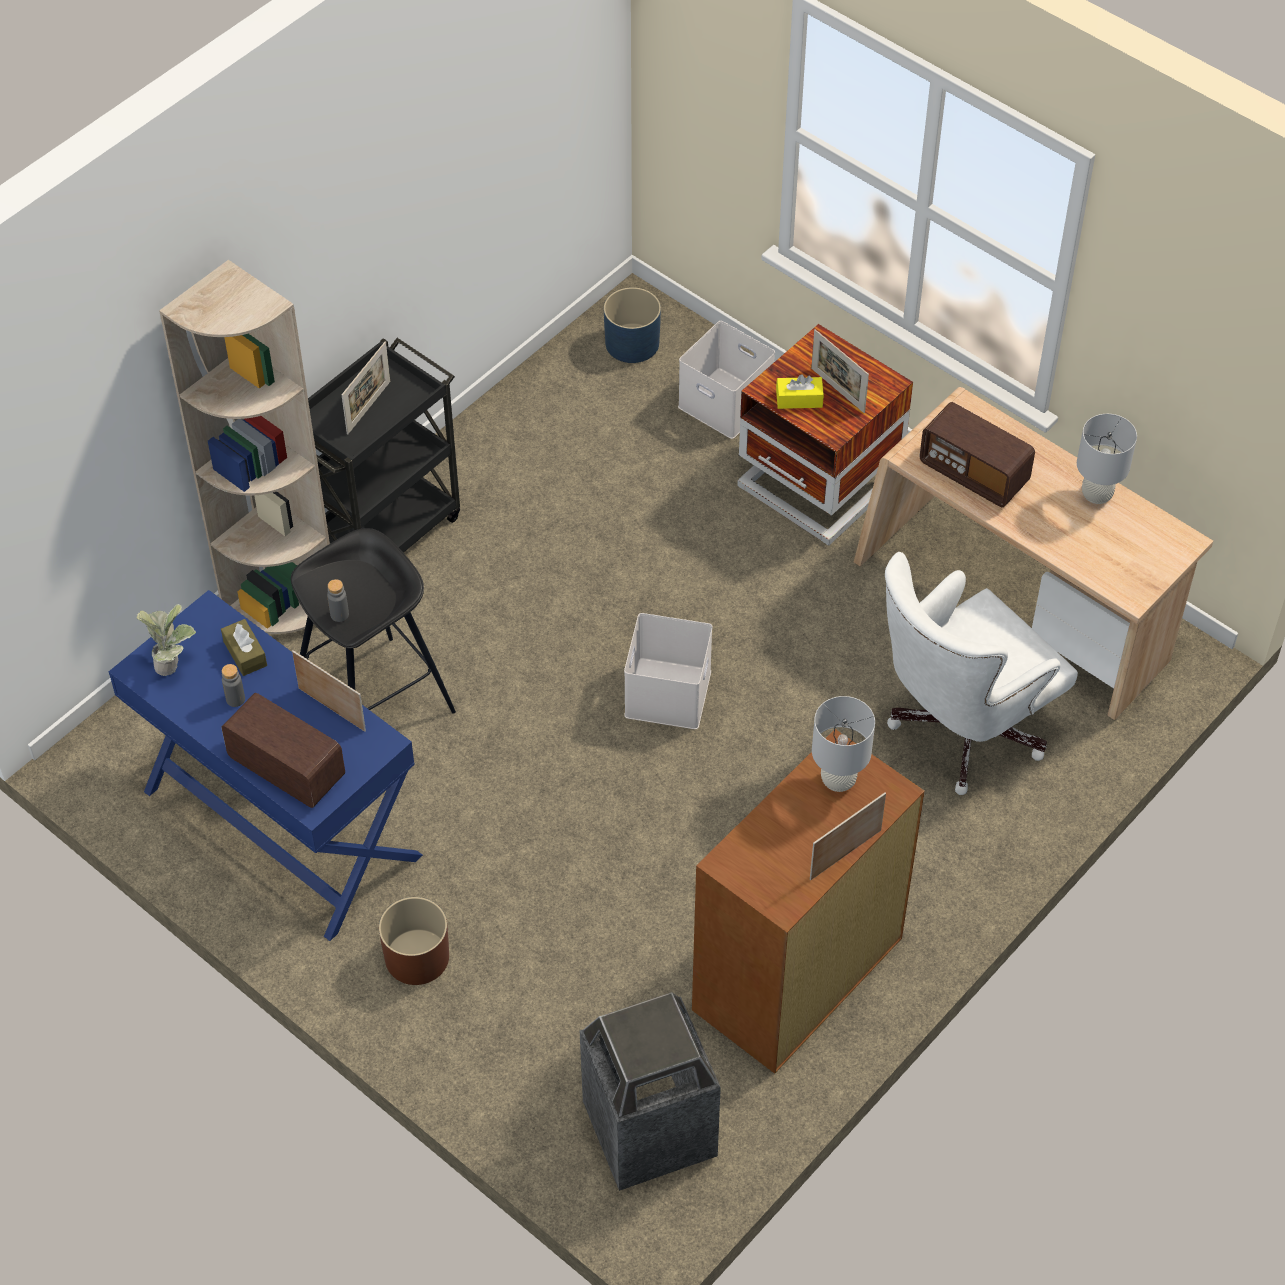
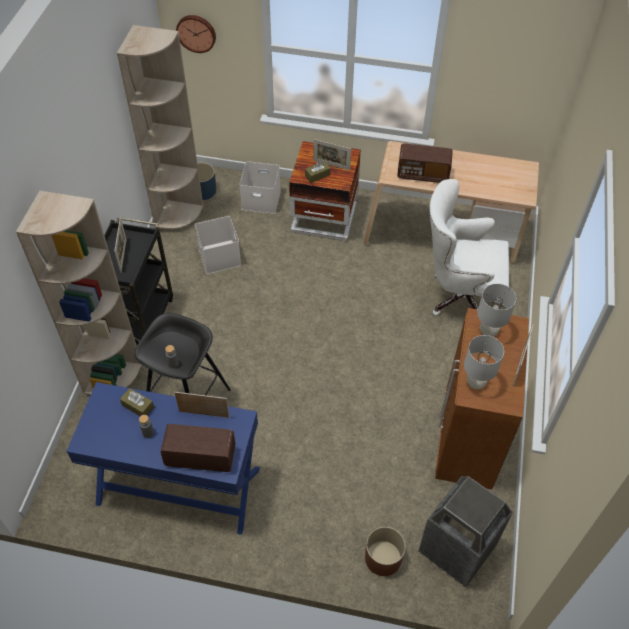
camera: 30 degrees left, 0 degrees up
potted plant [137,604,196,676] -> none
brown planter [379,897,449,985] -> brown planter moved to [365,527,406,576]
white storage box [624,613,713,729] -> white storage box moved to [195,216,241,274]
yellow tissue box [776,374,824,409] -> brown tissue box [305,161,331,183]
white office chair [885,552,1078,795] -> white office chair turned 75 degrees clockwise [430,179,509,316]
grey table lamp [1077,414,1137,504] -> grey table lamp moved to [464,335,504,389]
none -> beige bookcase [117,25,203,229]
none -> wall clock [176,15,216,53]

